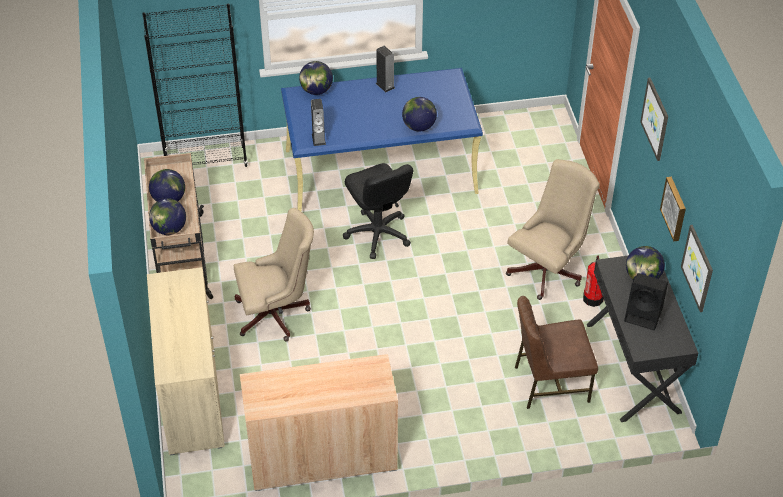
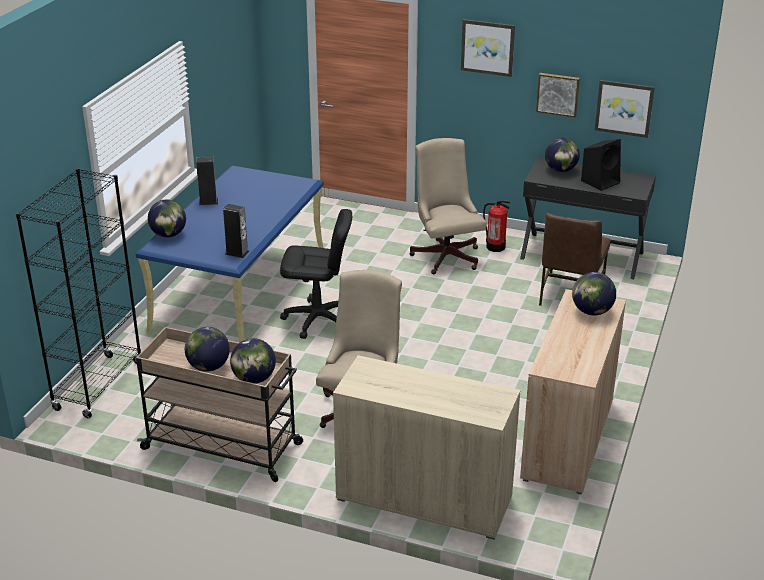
camera: 60 degrees left, 15 degrees down
globe [402,97,437,132] -> globe moved to [572,272,616,315]

